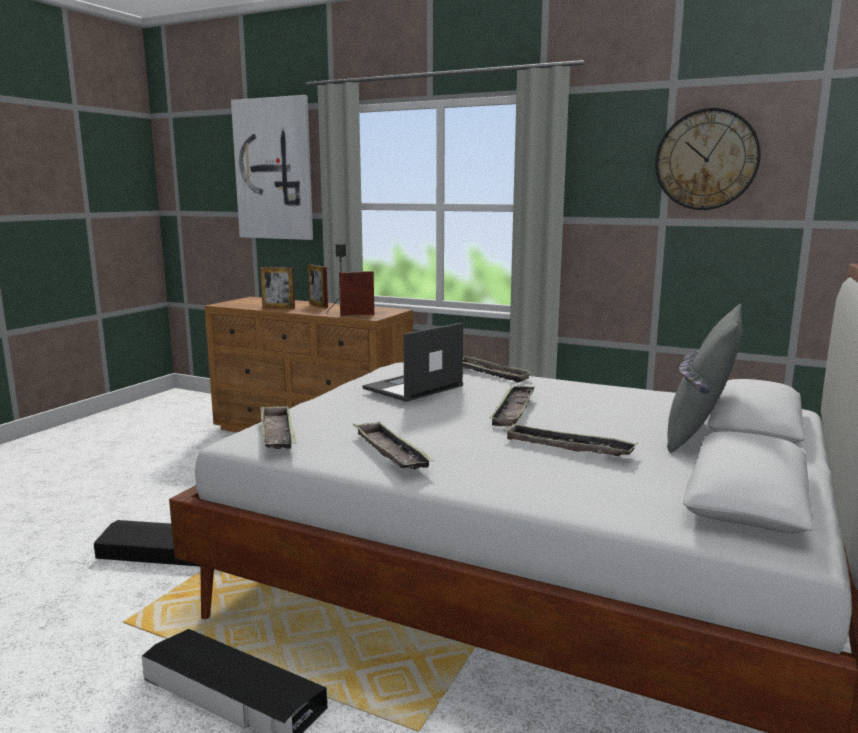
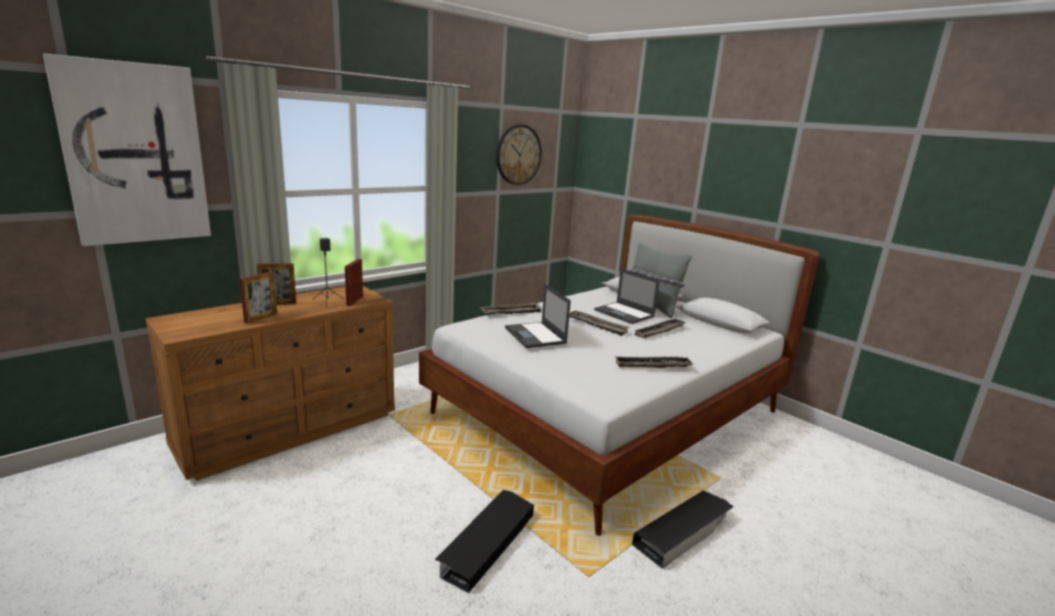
camera: 70 degrees left, 5 degrees up
tray [260,406,296,449] -> none
none -> laptop [594,269,660,324]

